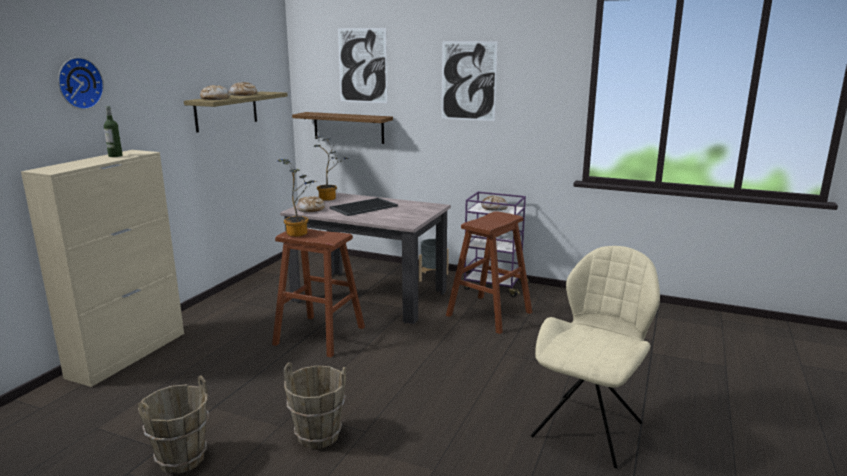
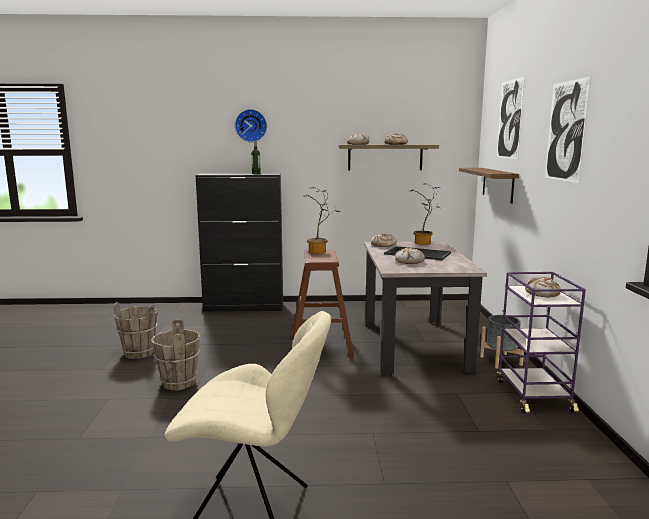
camera: 65 degrees right, 5 degrees down
beige cabinet [21,150,184,387] -> black cabinet [195,173,283,312]
brown stool [446,211,532,334] -> none
none -> bread [395,248,425,264]

